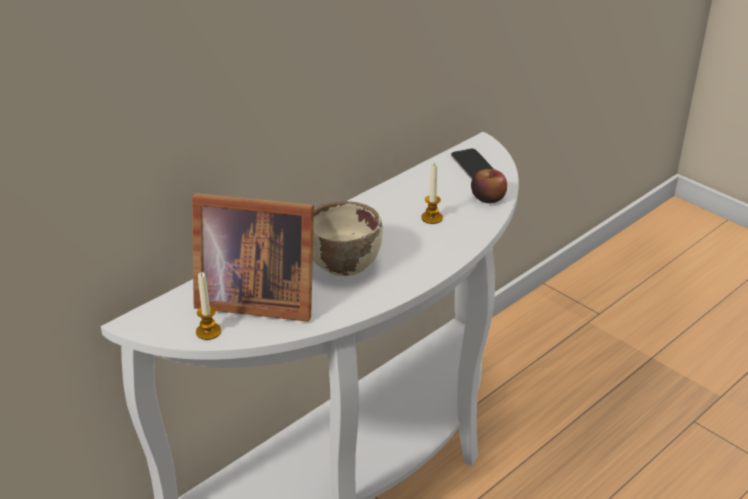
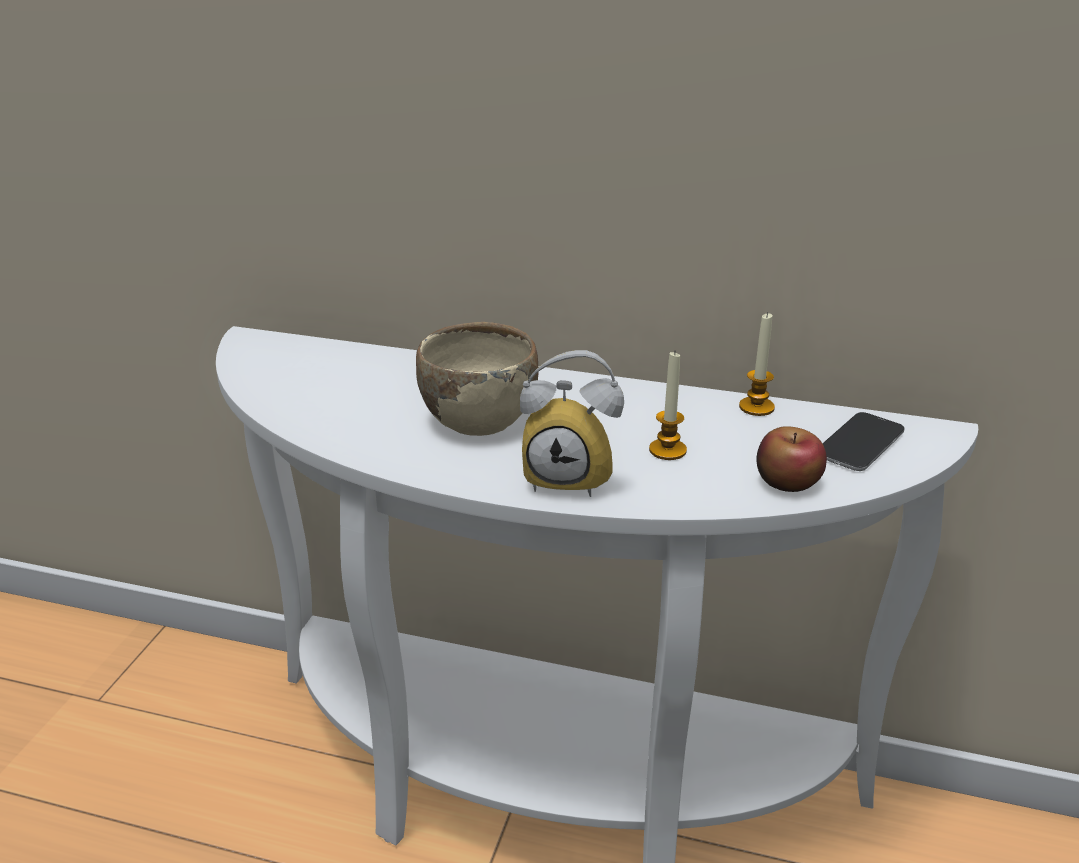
camera: 60 degrees right, 5 degrees down
picture frame [192,193,314,322] -> none
candle [196,272,221,340] -> candle moved to [739,312,775,416]
none -> alarm clock [520,350,624,497]

